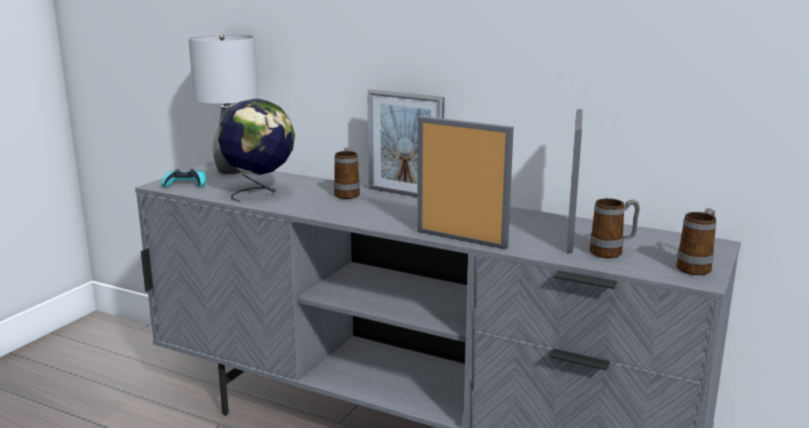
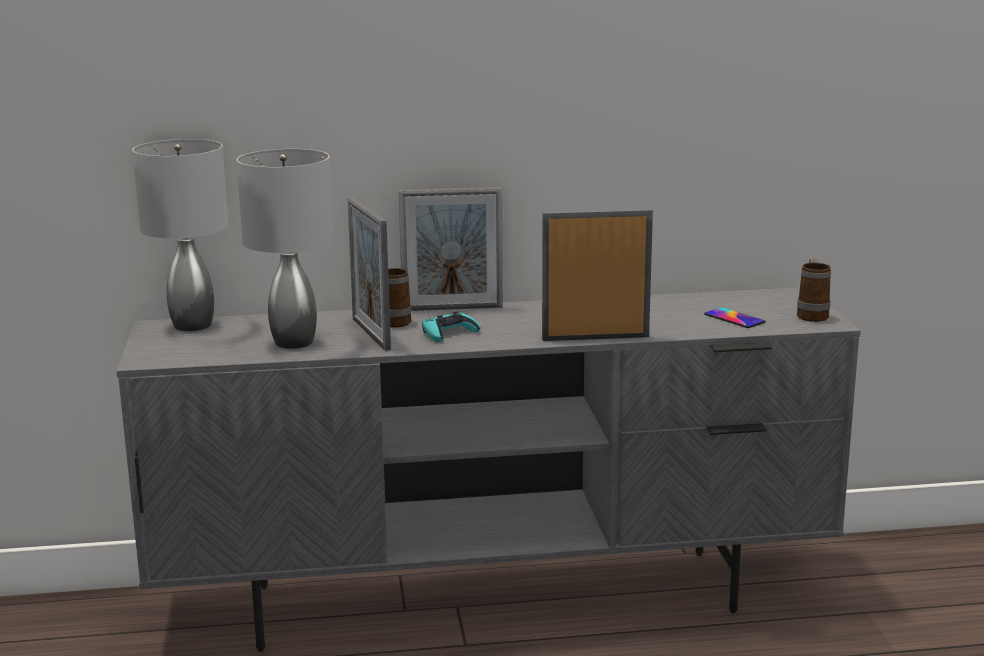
camera: 35 degrees left, 0 degrees up
turquoise game controller [162,169,206,188] -> turquoise game controller moved to [422,311,480,342]
globe [218,99,295,202] -> grey table lamp [237,149,333,349]
picture frame [567,109,582,253] -> picture frame moved to [347,197,391,351]
mug [590,198,640,258] -> phone [704,307,766,328]

